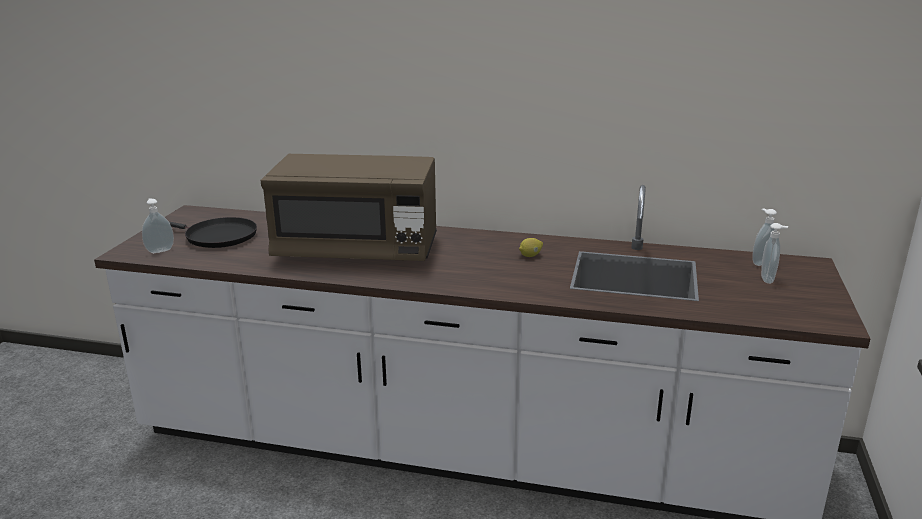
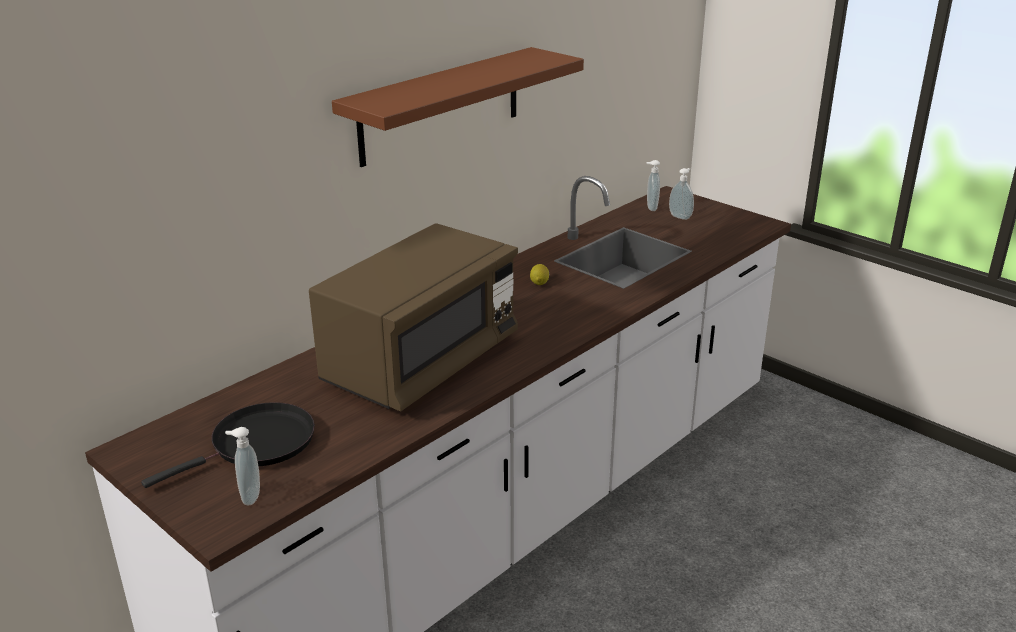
camera: 60 degrees left, 5 degrees up
none -> brown shelf [332,47,584,167]

